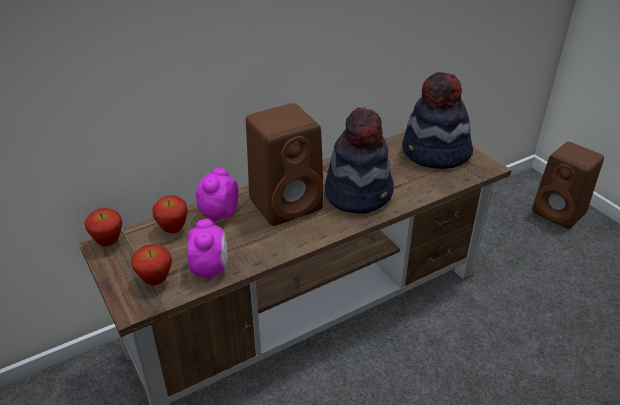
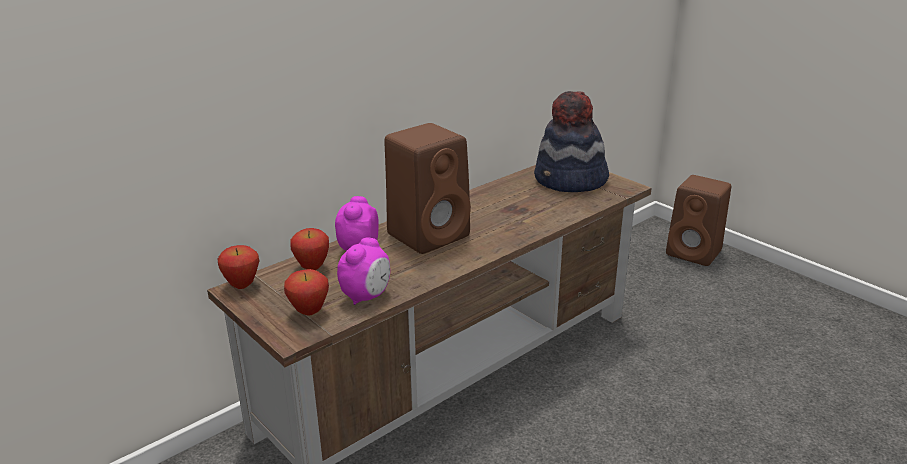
camera: 10 degrees left, 10 degrees down
alarm clock [187,219,227,281] -> alarm clock turned 45 degrees clockwise [337,237,390,305]
hat [325,107,394,214] -> none

